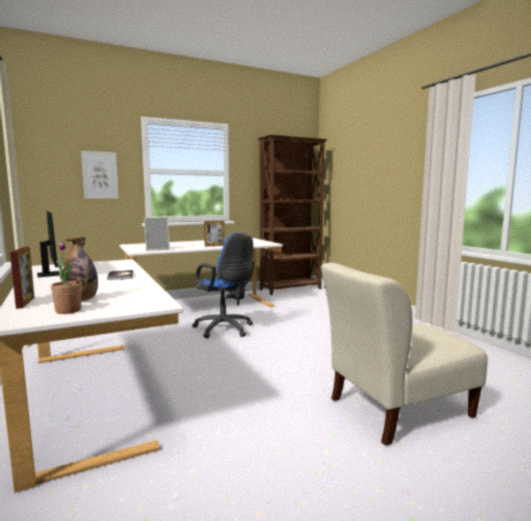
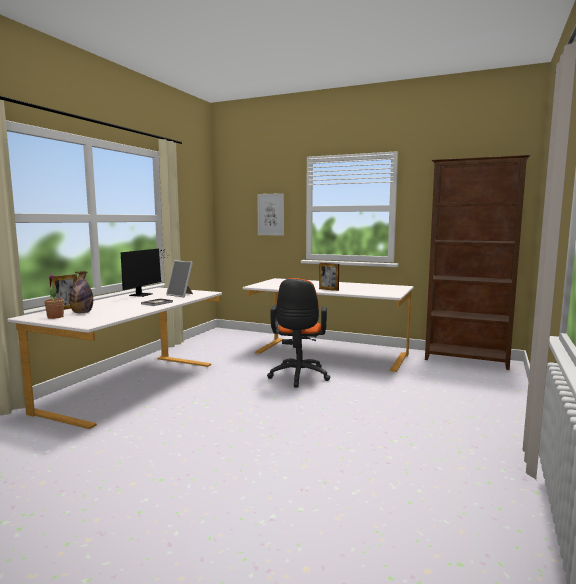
camera: 50 degrees right, 0 degrees up
picture frame [144,217,170,251] -> picture frame moved to [166,260,193,298]
blue office chair [192,232,254,338] -> orange office chair [267,278,330,388]
beige chair [321,263,488,445] -> none

